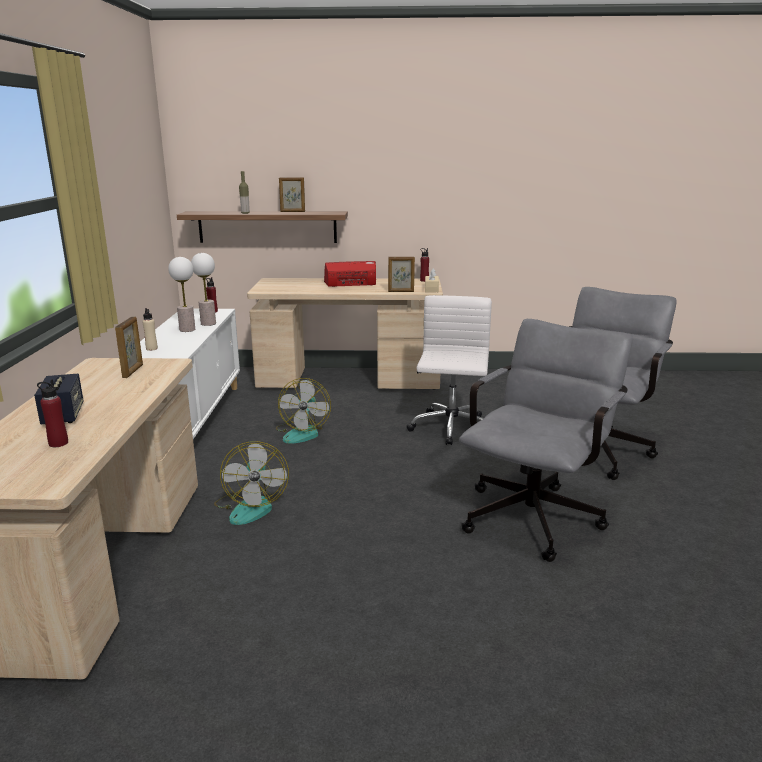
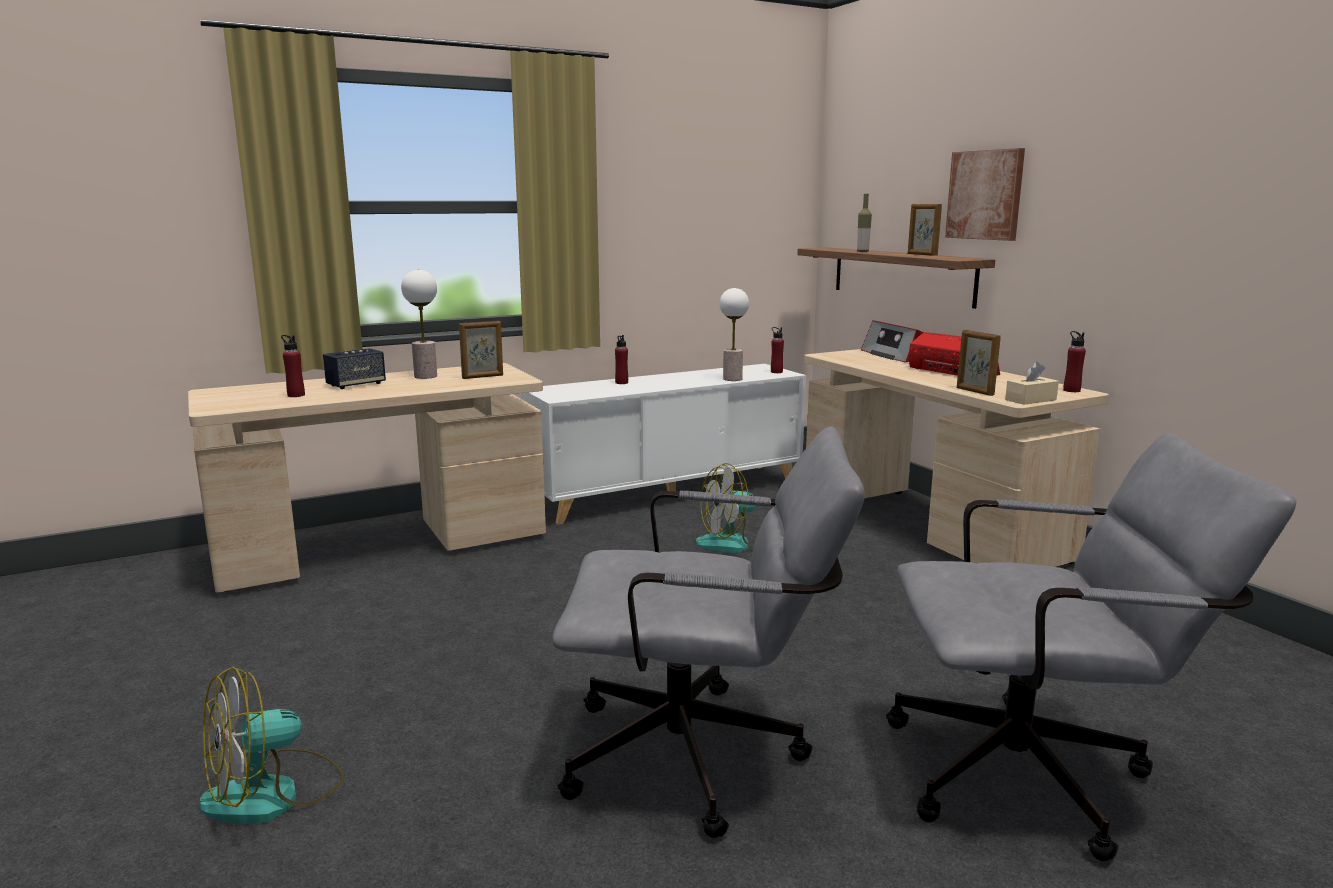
camera: 60 degrees right, 5 degrees down
beige bottle [142,308,158,351] -> red bottle [615,335,628,384]
table lamp [168,257,195,332] -> table lamp moved to [401,270,437,379]
fan [214,441,289,525] -> fan moved to [199,667,344,824]
white office chair [406,295,492,445] -> none
none -> radio [861,320,924,362]
none -> picture [945,148,1025,241]

